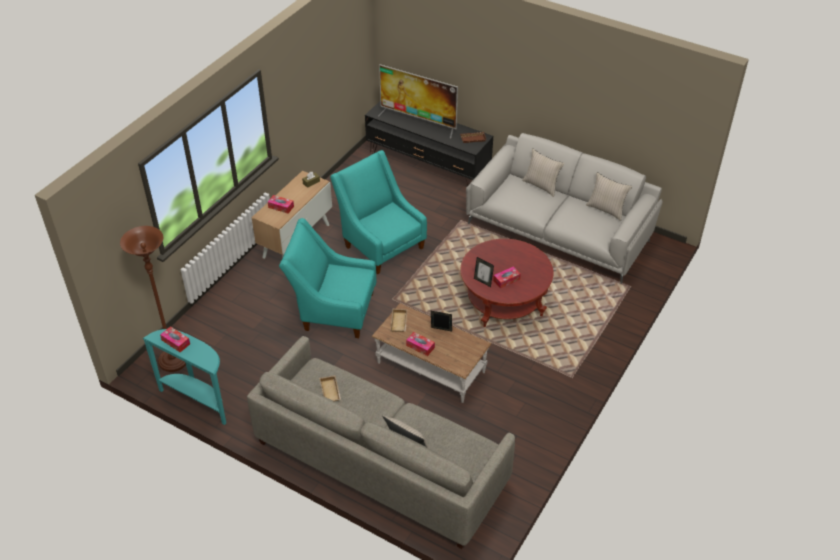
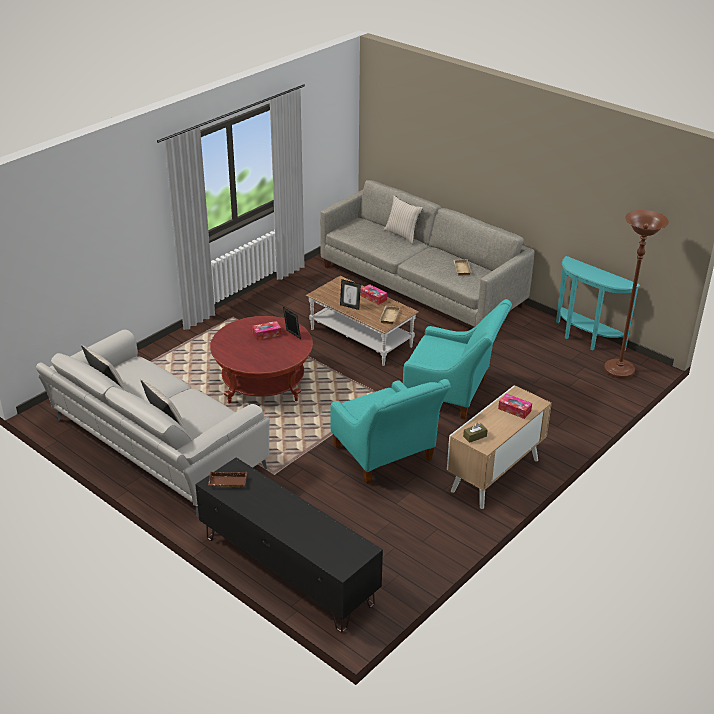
camera: 170 degrees left, 10 degrees down
tissue box [160,326,190,352] -> none
television [378,64,458,138] -> none

